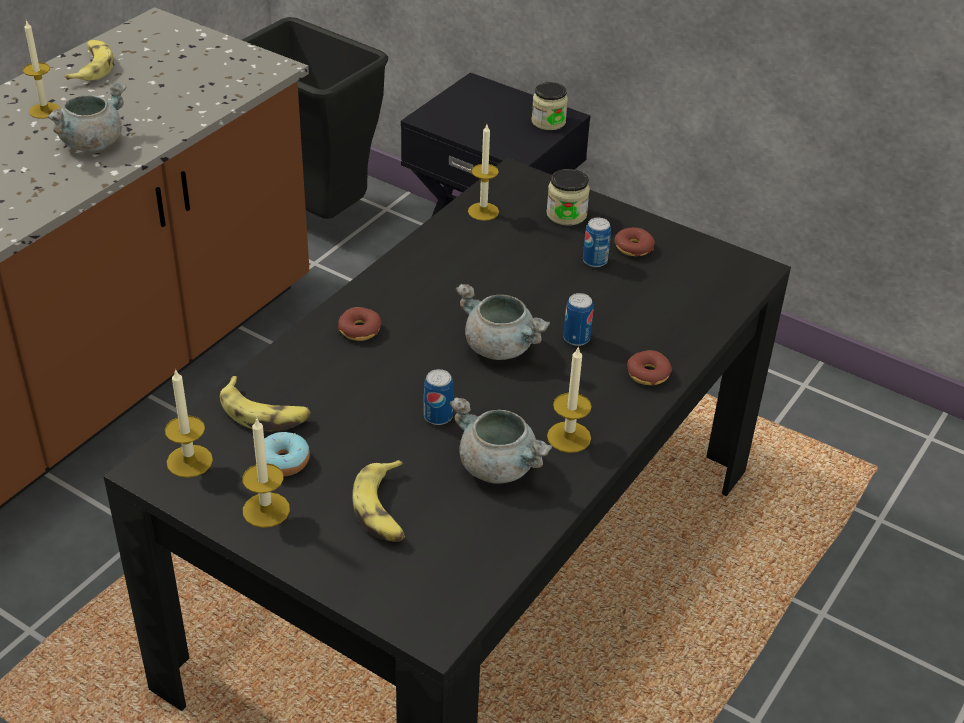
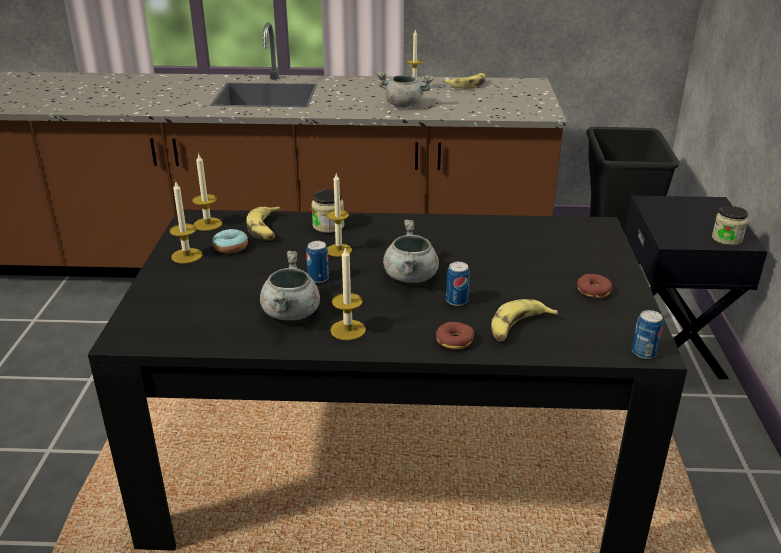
camera: 60 degrees right, 10 degrees down
donut [338,307,381,341] -> none
banana [352,460,405,542] -> banana moved to [491,299,558,341]
candle [468,125,499,221] -> candle moved to [326,174,352,257]
jar [546,169,590,225] -> jar moved to [311,189,345,233]
can [583,218,611,267] -> can moved to [632,310,663,359]

